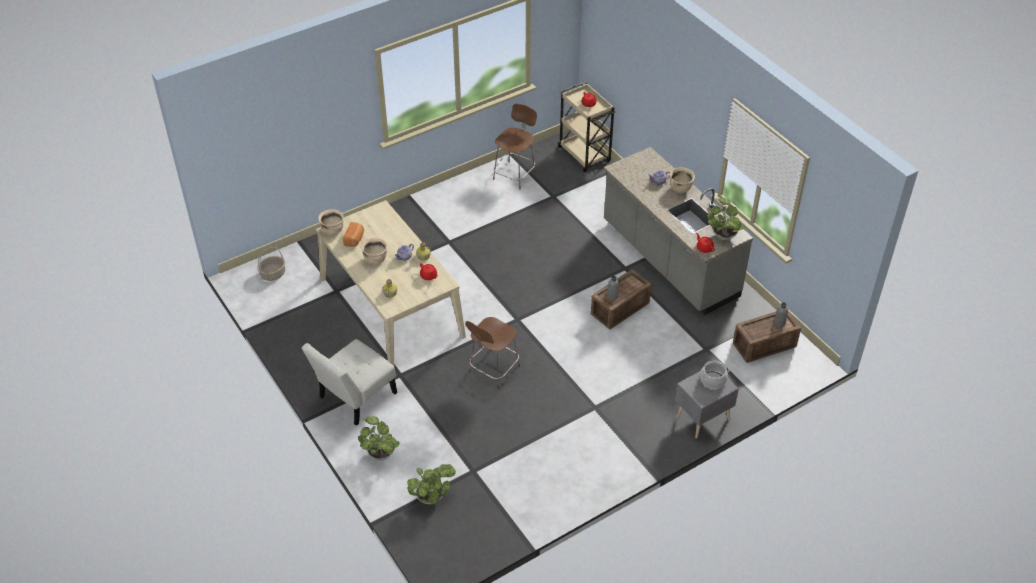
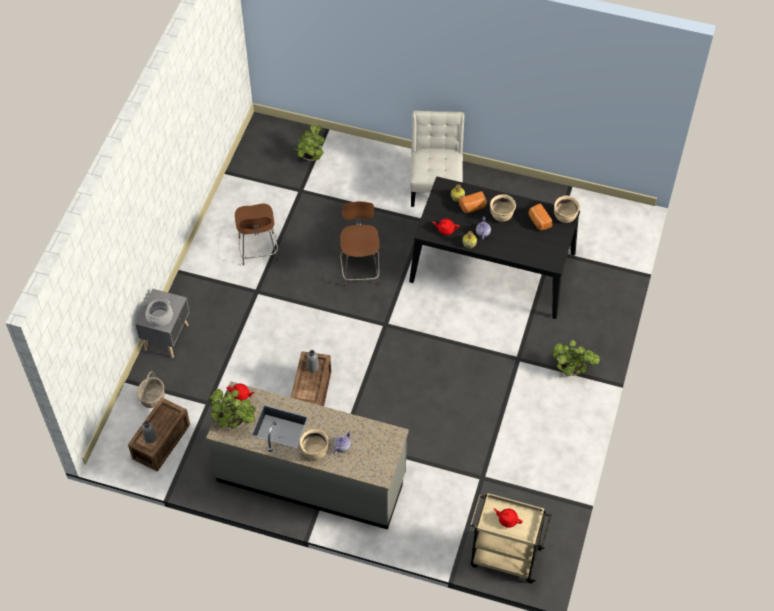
camera: 140 degrees right, 10 degrees up
basket [258,247,285,281] -> basket moved to [137,371,165,408]
beige dining table [316,200,466,366] -> black dining table [409,177,580,319]
potted plant [358,416,399,460] -> potted plant moved to [552,340,600,376]
brown stool [493,104,537,190] -> brown stool moved to [235,204,278,266]
none -> bread [459,191,486,213]

